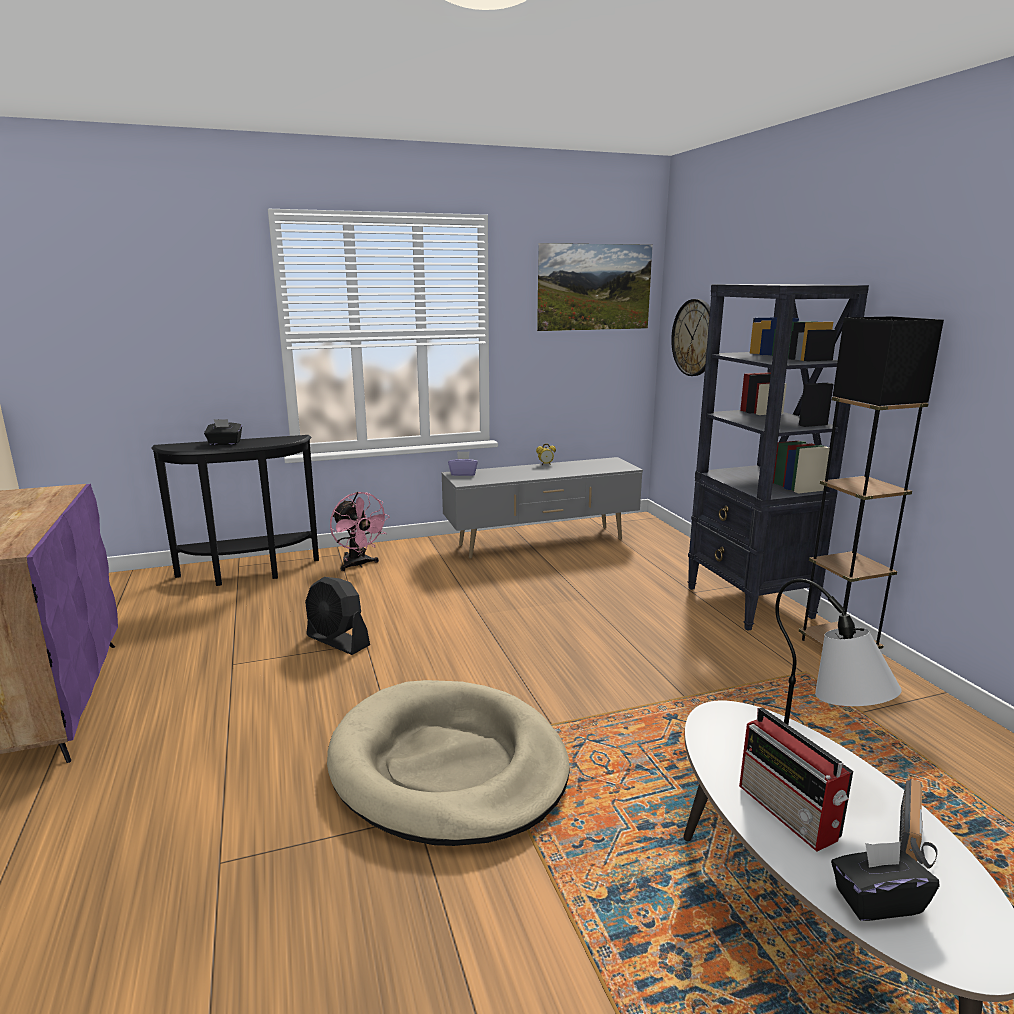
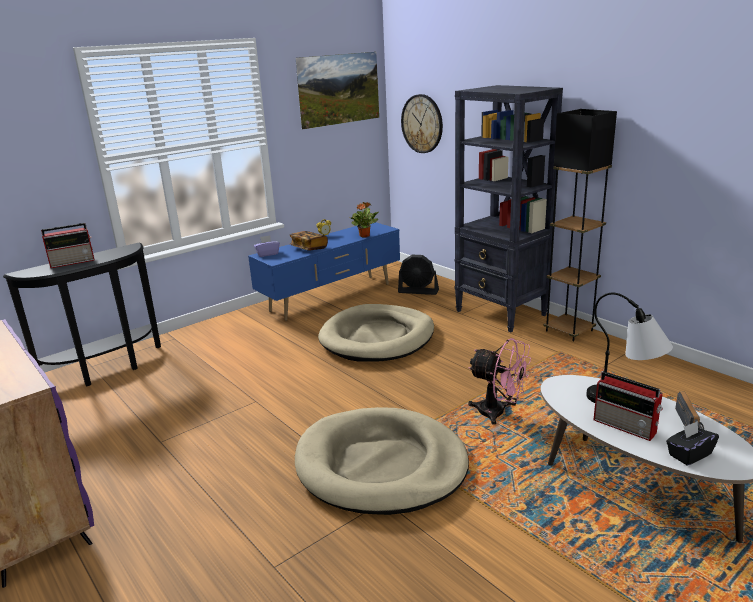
camera: 20 degrees left, 5 degrees up
black tissue box [204,419,242,445] -> radio [41,223,95,268]
black fan [305,577,370,655] -> black fan moved to [398,255,439,295]
pink fan [330,492,390,571] -> pink fan moved to [468,338,531,425]
grey tv stand [442,457,643,559] -> blue tv stand [248,222,400,321]
none -> book [290,231,328,251]
none -> beige dog bed [318,304,434,362]
none -> potted plant [350,202,379,238]

